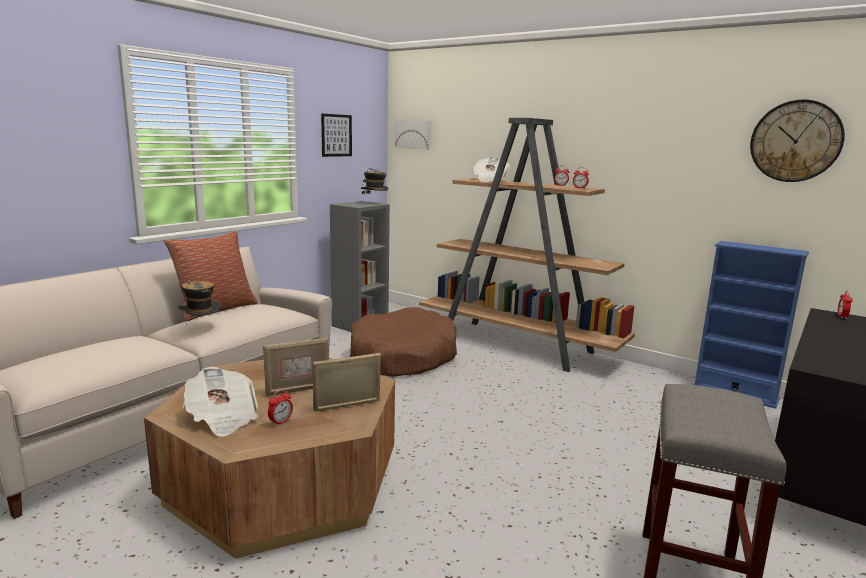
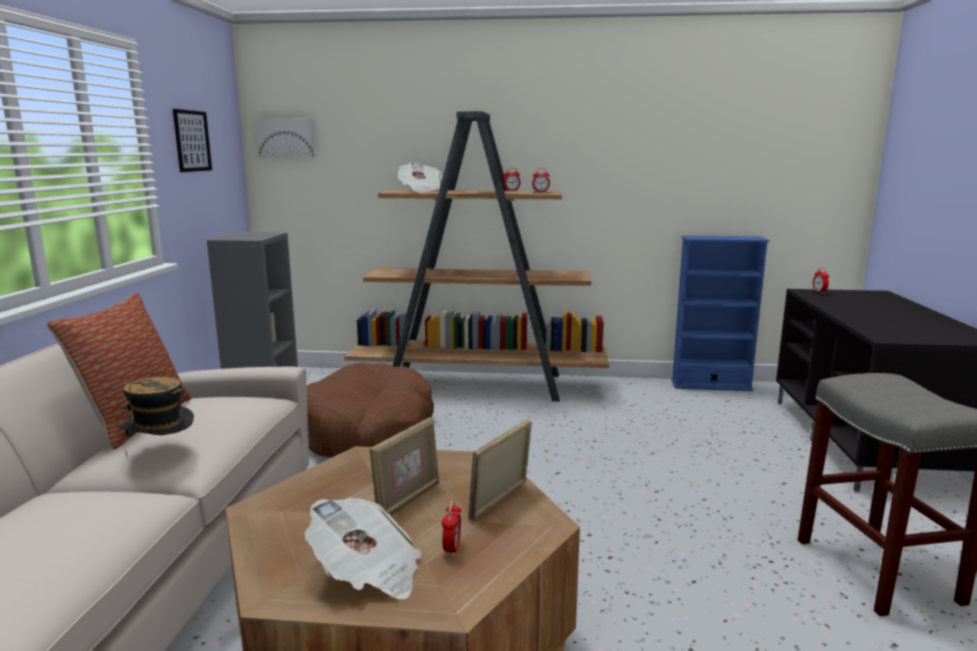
camera: 30 degrees left, 0 degrees up
hat [361,168,388,203] -> none
wall clock [750,99,845,182] -> none

